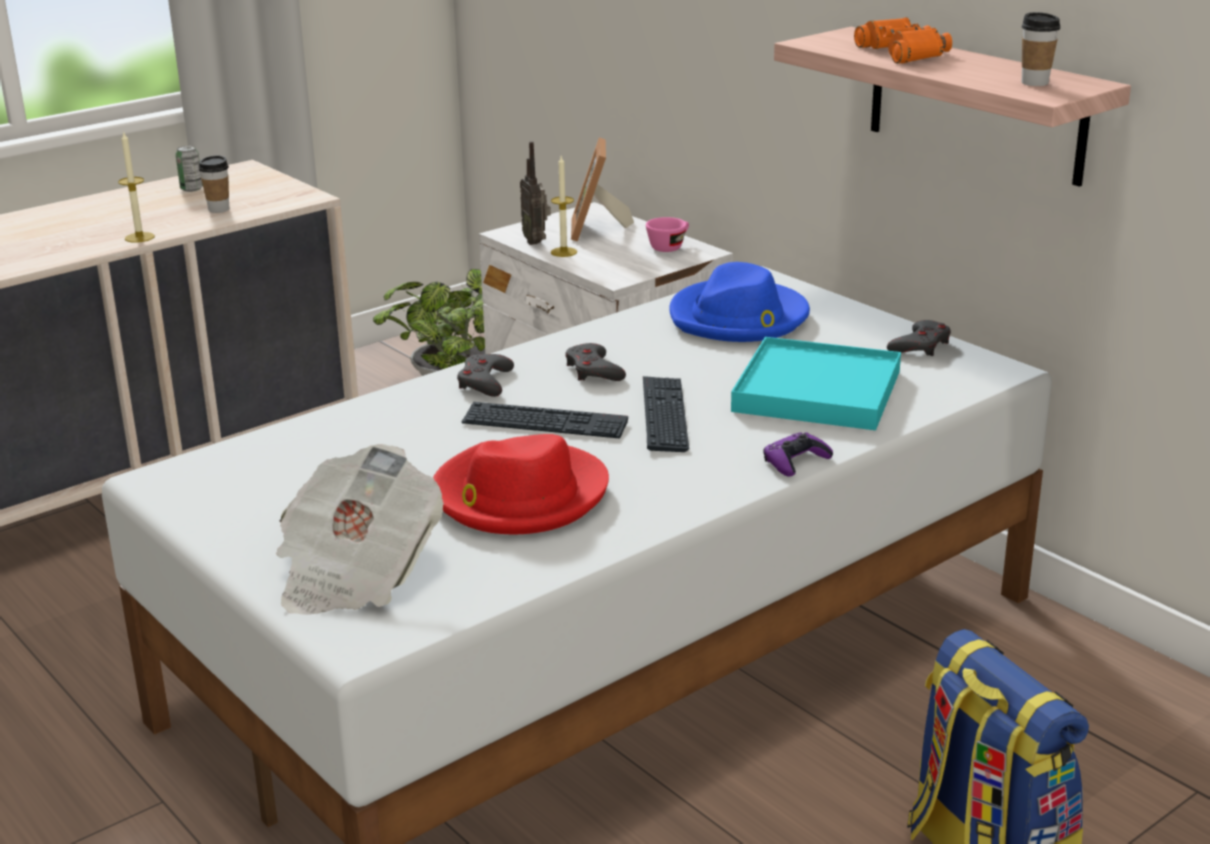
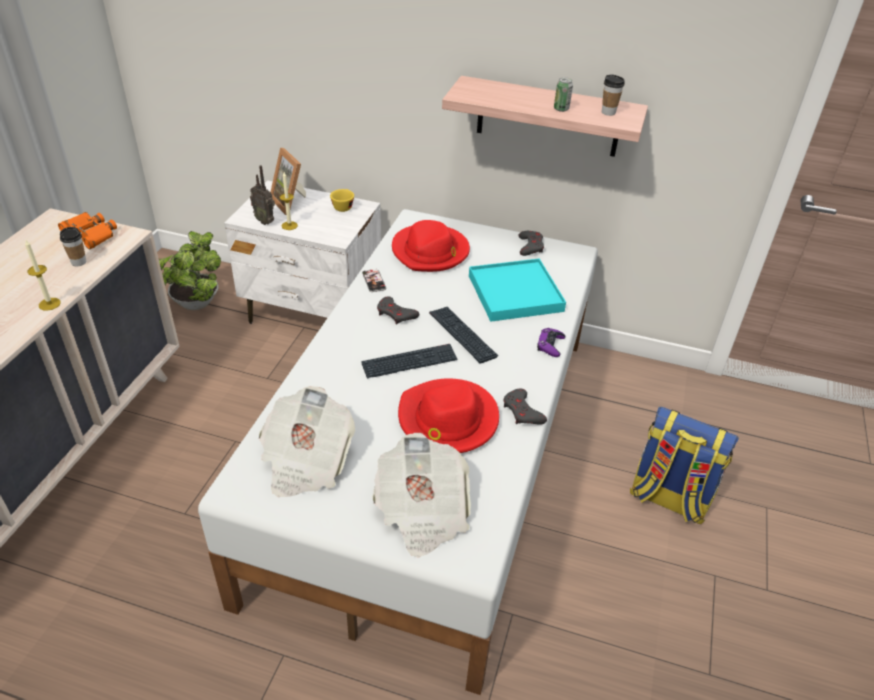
camera: 35 degrees left, 15 degrees up
can [176,146,203,192] -> can moved to [554,77,573,112]
grey game controller [457,354,514,397] -> grey game controller moved to [504,388,547,424]
pink cup [646,217,689,252] -> yellow cup [330,189,354,212]
blue hat [669,262,810,342] -> red hat [392,220,470,272]
orange binoculars [854,17,952,64] -> orange binoculars moved to [58,212,117,249]
none -> newspaper [259,386,355,497]
none -> phone [362,268,386,292]

